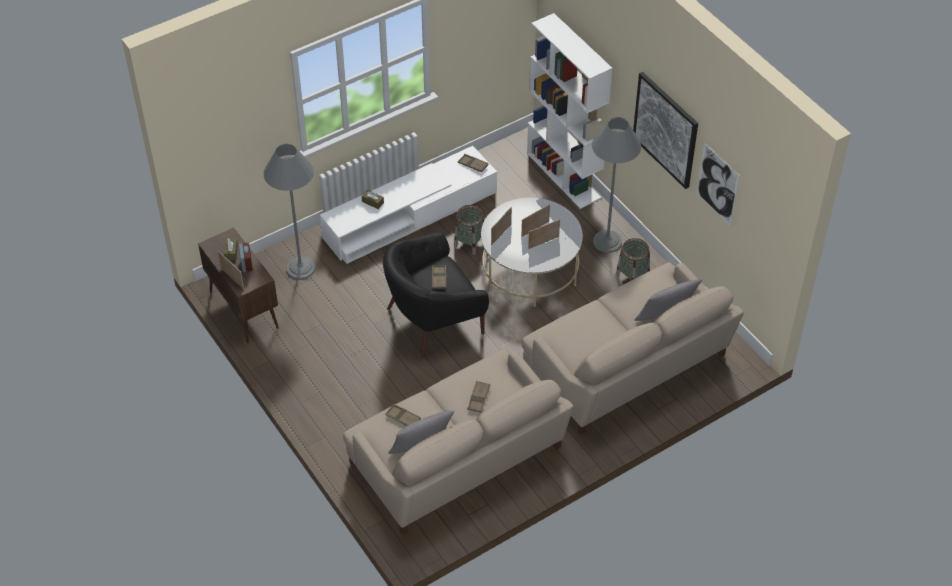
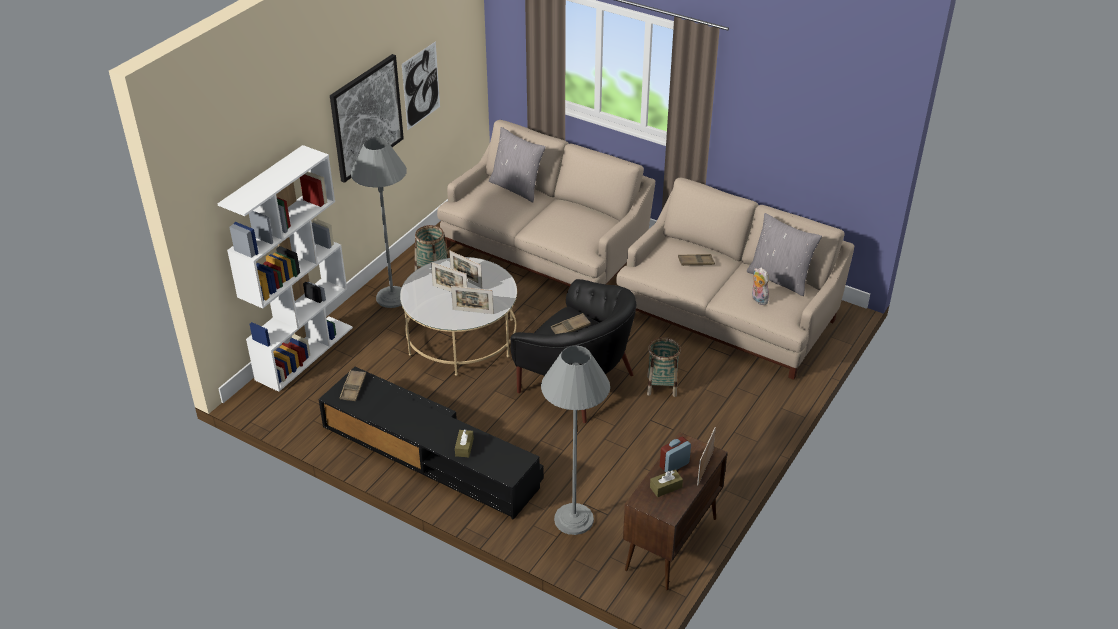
camera: 115 degrees left, 10 degrees down
white tv stand [320,146,497,264] -> black tv stand [318,367,544,520]
brown tray [385,404,421,426] -> plush toy [752,268,769,305]
basket [454,205,484,255] -> basket moved to [647,337,681,397]

